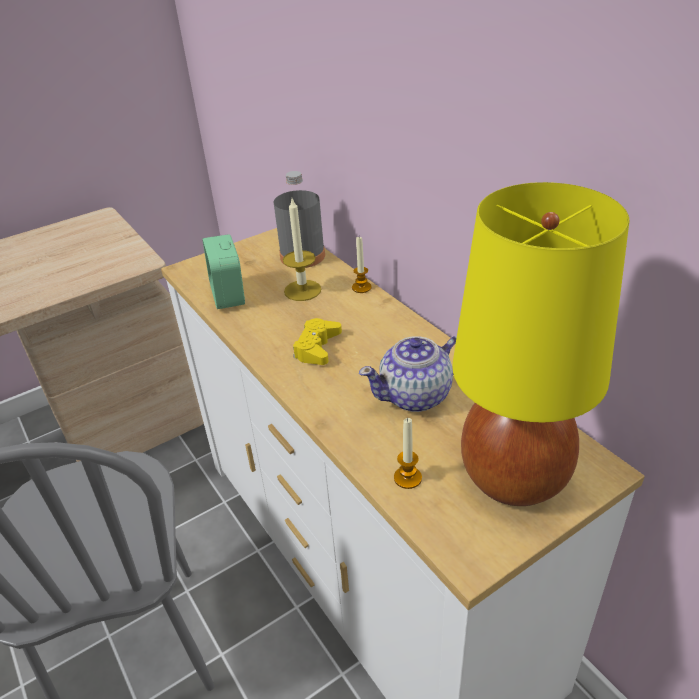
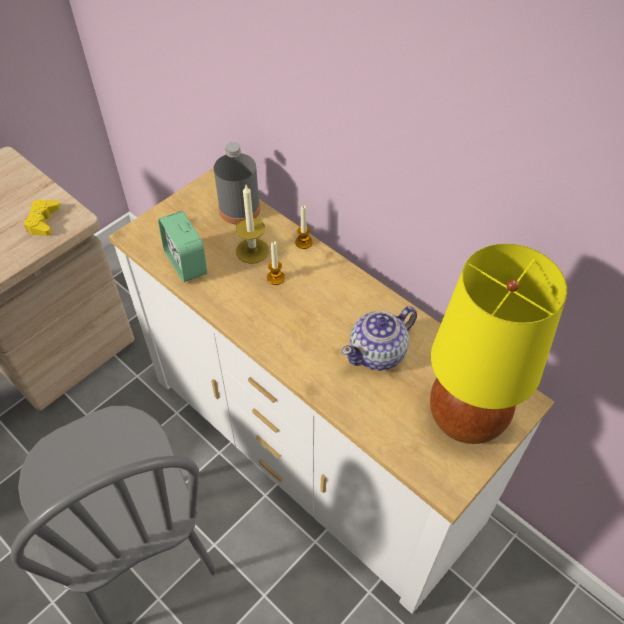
camera: 15 degrees left, 15 degrees up
yellow game controller [293,318,342,365] -> yellow game controller moved to [24,199,61,236]
candle [394,418,422,489] -> candle moved to [267,241,285,285]

